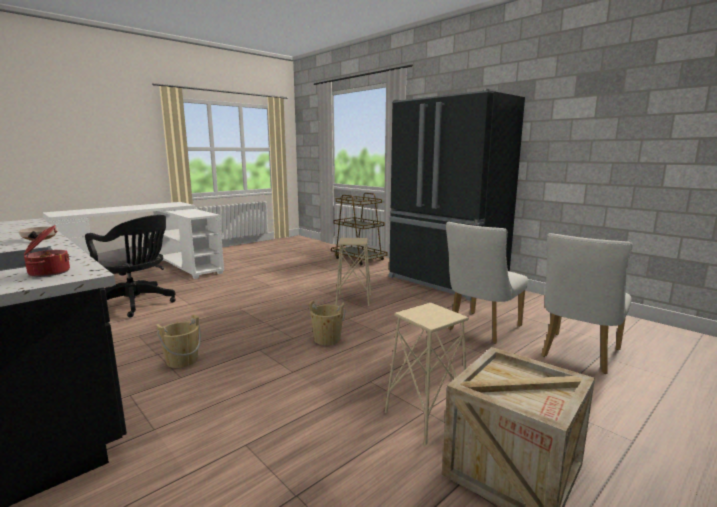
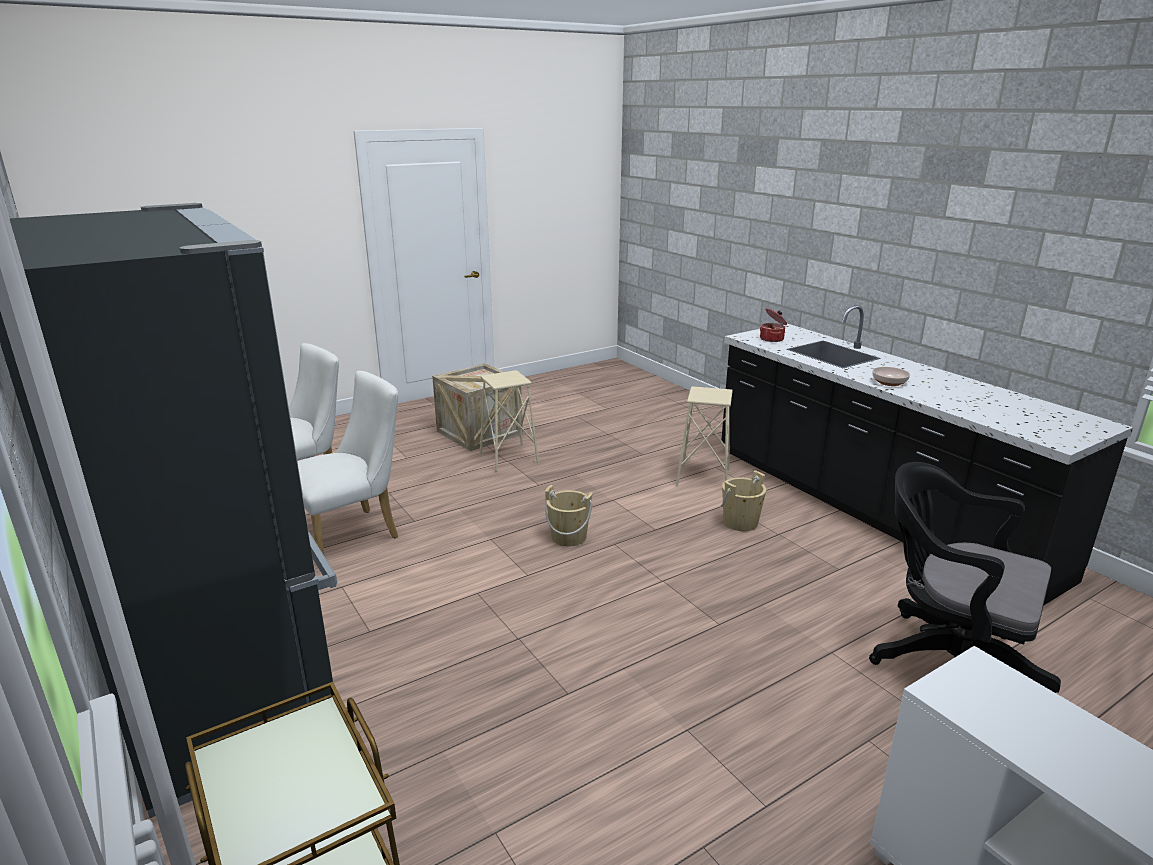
camera: 170 degrees left, 10 degrees up
beige stool [336,238,371,306] -> beige stool moved to [676,386,733,486]

